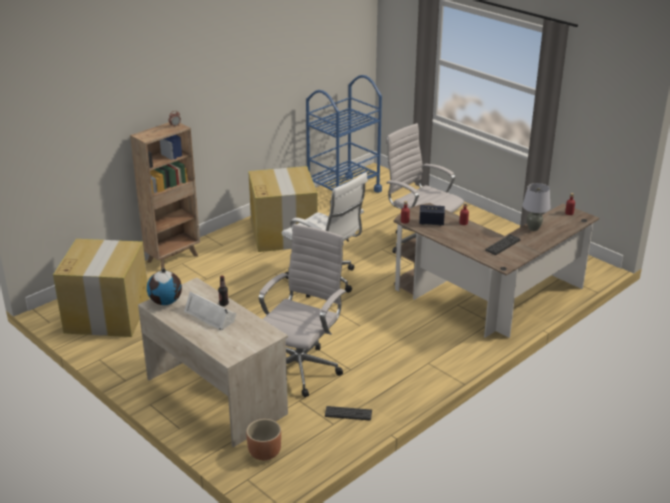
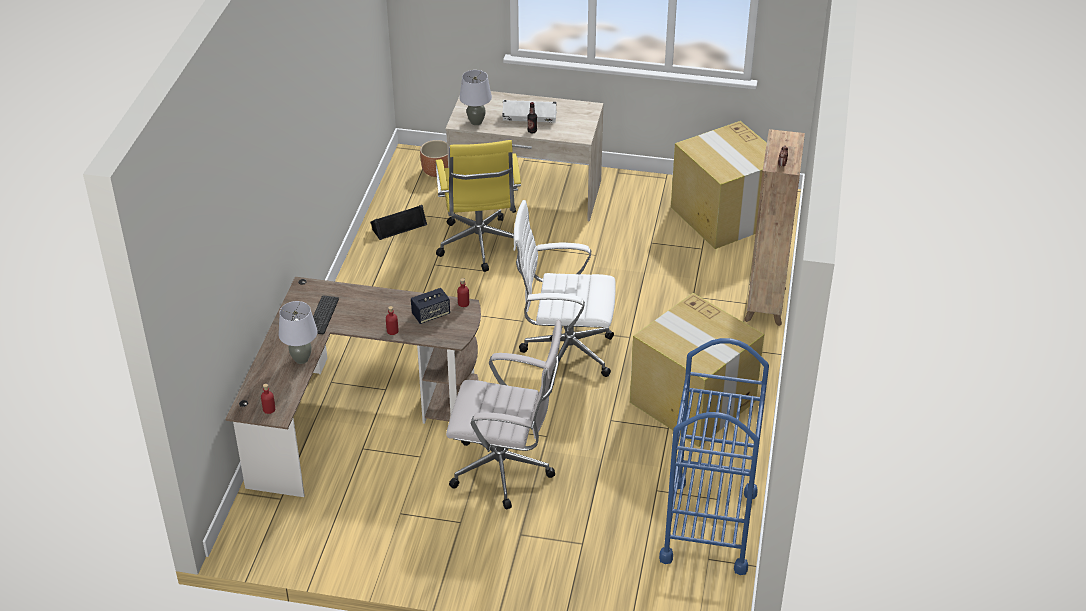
camera: 145 degrees right, 10 degrees up
globe [147,268,182,305] -> none
white office chair [259,224,346,397] -> yellow office chair [436,140,521,272]
keyboard [325,406,372,421] -> black speaker [371,205,427,240]
none -> grey table lamp [459,70,492,125]

